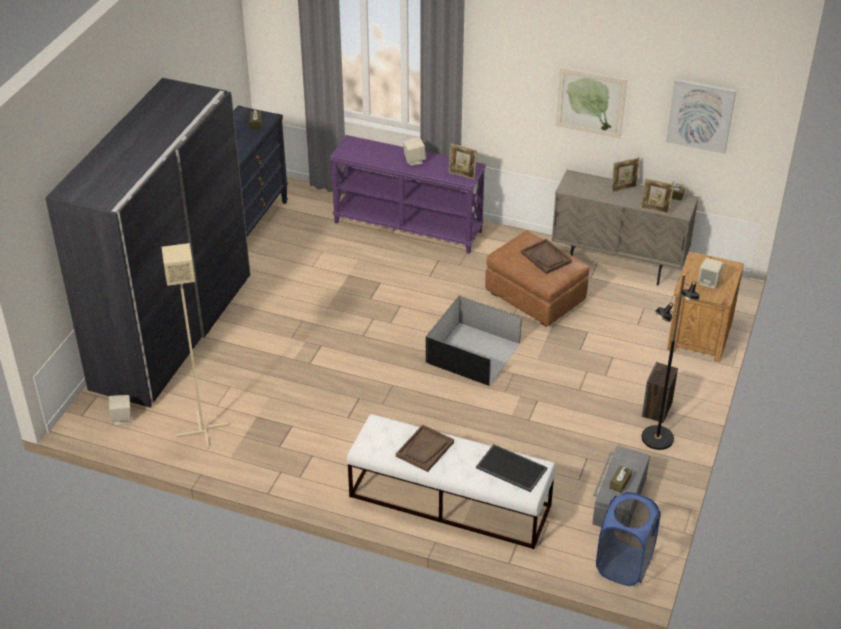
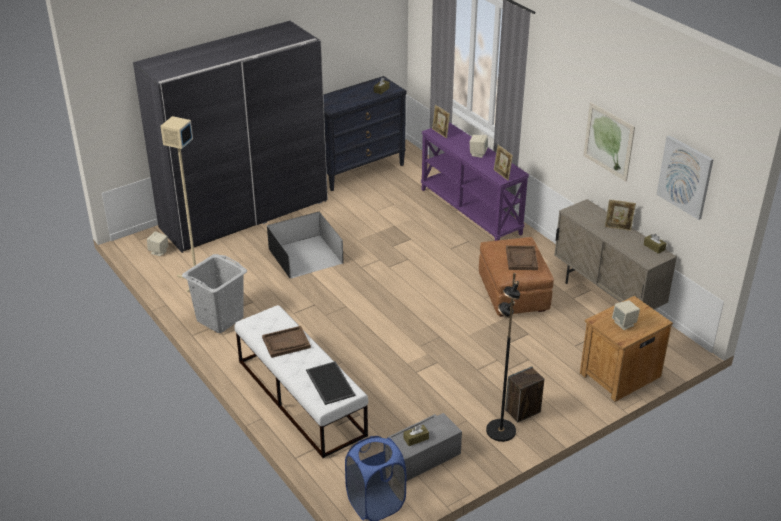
camera: 35 degrees right, 5 degrees down
black storage box [426,296,522,386] -> black storage box moved to [267,211,343,279]
picture frame [640,178,674,214] -> picture frame moved to [432,105,450,138]
none -> grey laundry basket [182,254,247,333]

